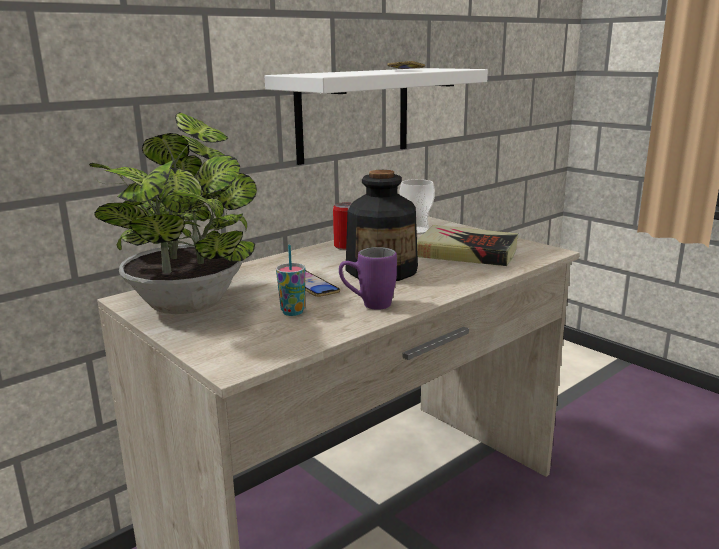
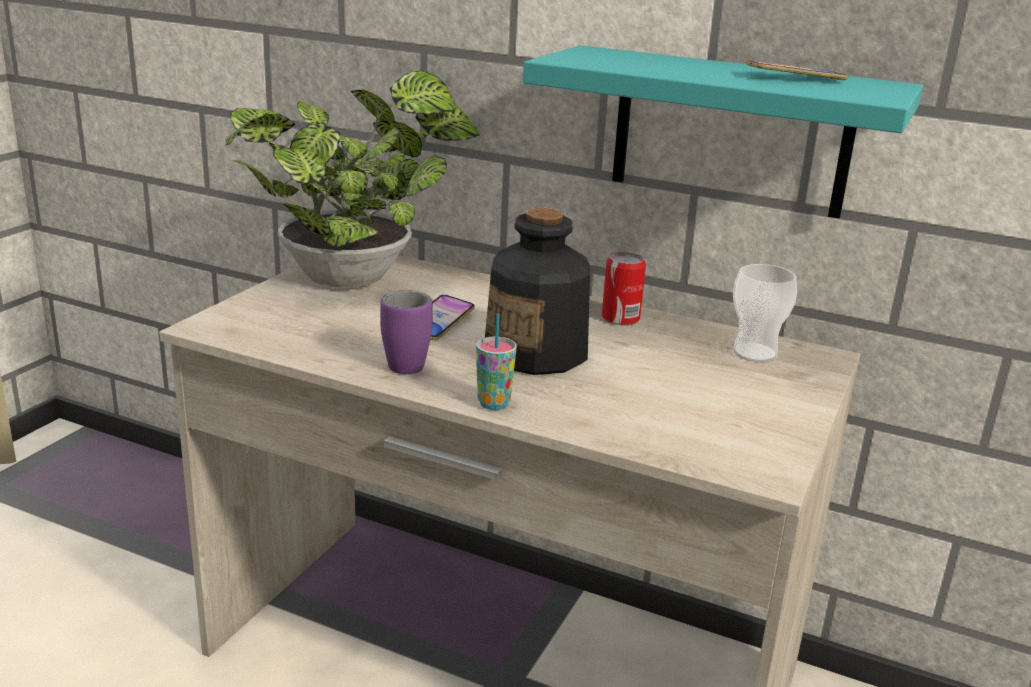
camera: 65 degrees right, 5 degrees up
white shelf [264,68,488,165] -> turquoise shelf [523,45,923,219]
cup [276,245,305,316] -> cup moved to [476,314,517,410]
book [417,225,518,266] -> none

